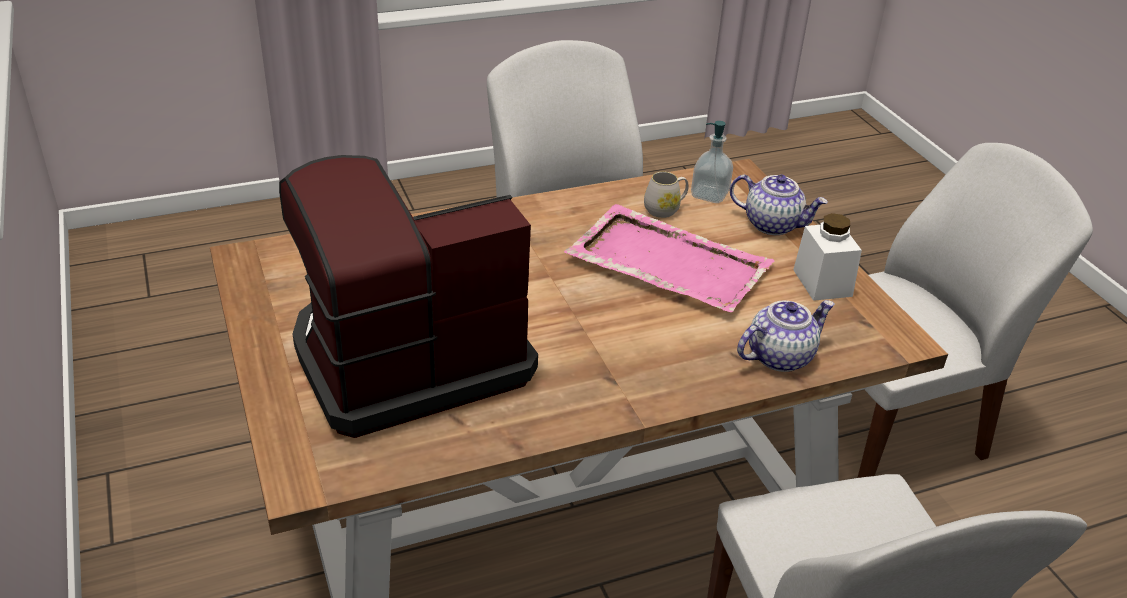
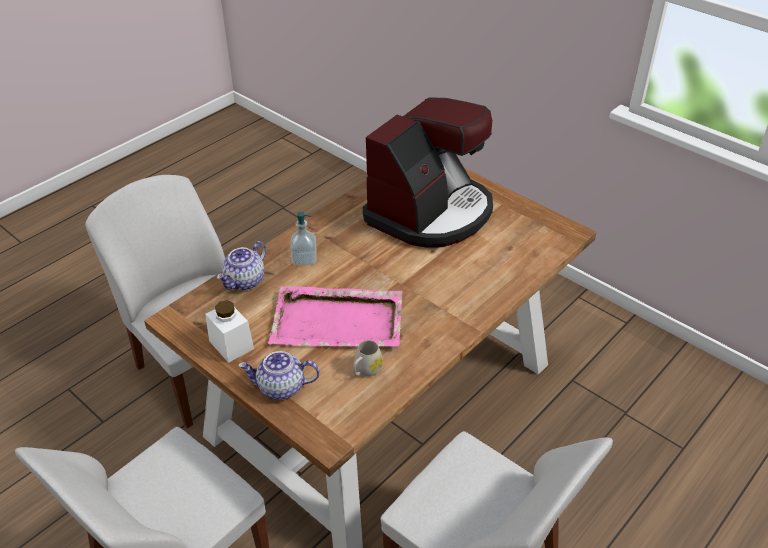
camera: 155 degrees right, 5 degrees up
soap dispenser [691,121,733,203] -> soap dispenser moved to [290,212,317,266]

